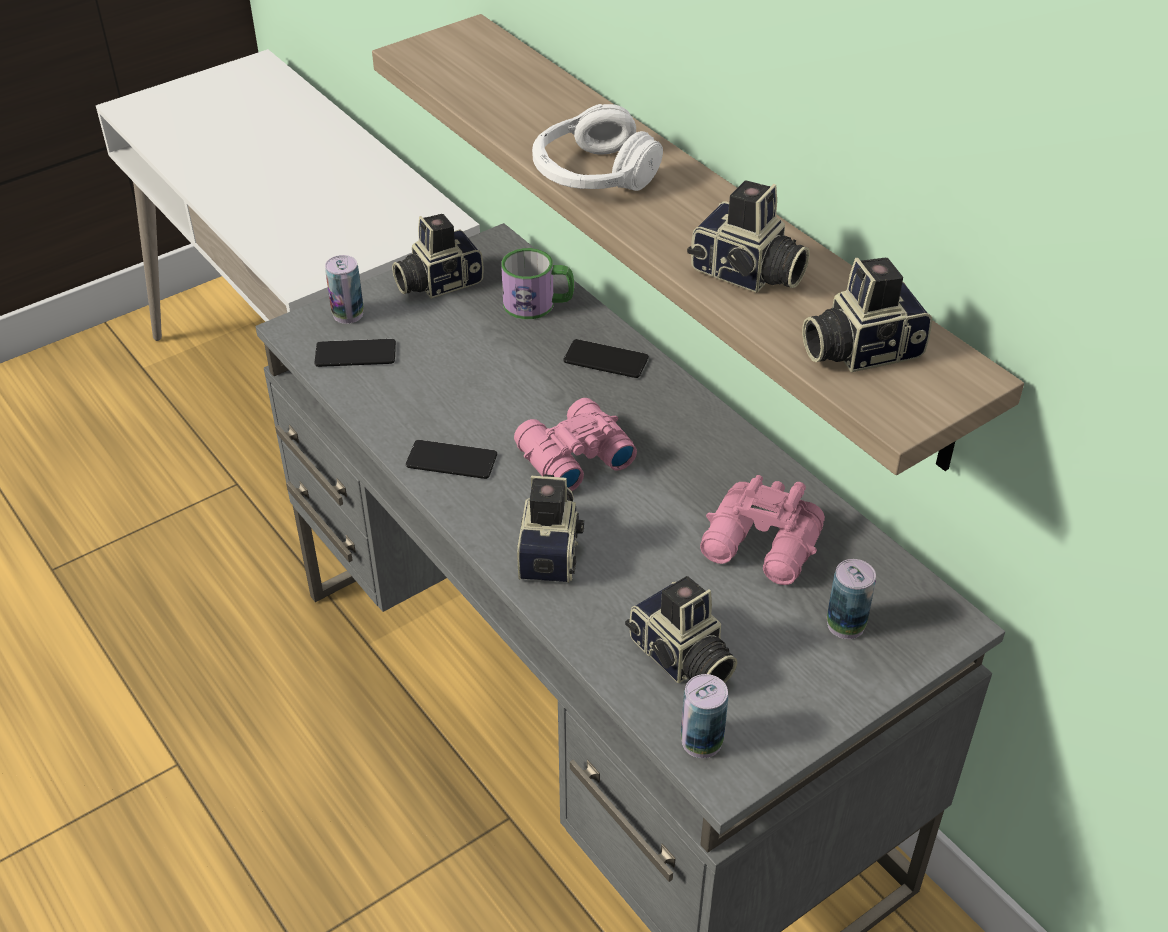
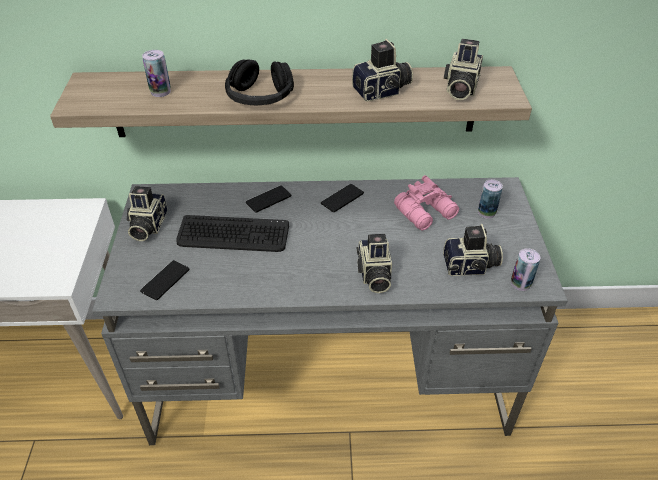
camera: 55 degrees left, 0 degrees up
can [325,255,364,324] -> can moved to [142,50,171,97]
phone [406,440,497,479] -> phone moved to [321,184,364,212]
mug [501,248,574,319] -> none
pink binoculars [514,398,637,491] -> none
camera [517,474,585,583] -> camera turned 135 degrees counterclockwise [357,234,392,293]
white headphones [532,104,663,191] -> black headphones [225,59,294,106]
none -> keyboard [176,215,289,252]

